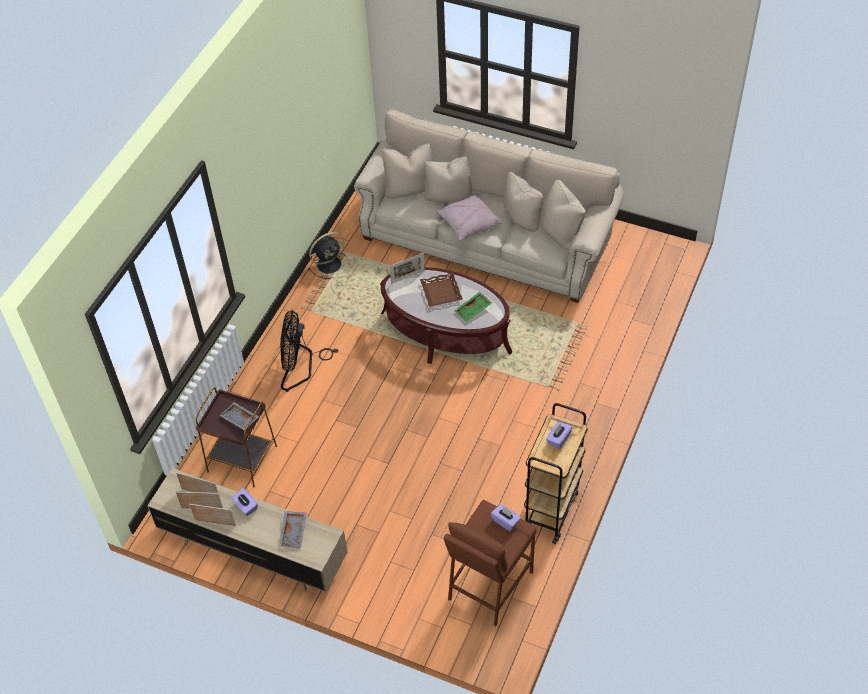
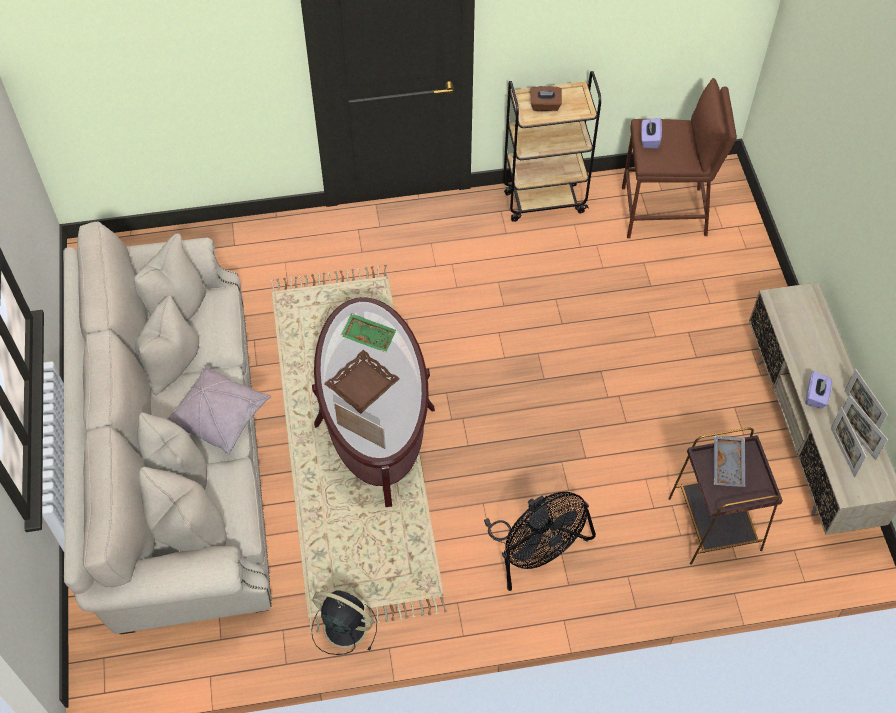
camera: 125 degrees left, 5 degrees up
grey tray [279,511,307,548] -> none
purple tissue box [546,422,573,449] -> brown tissue box [530,86,562,111]

